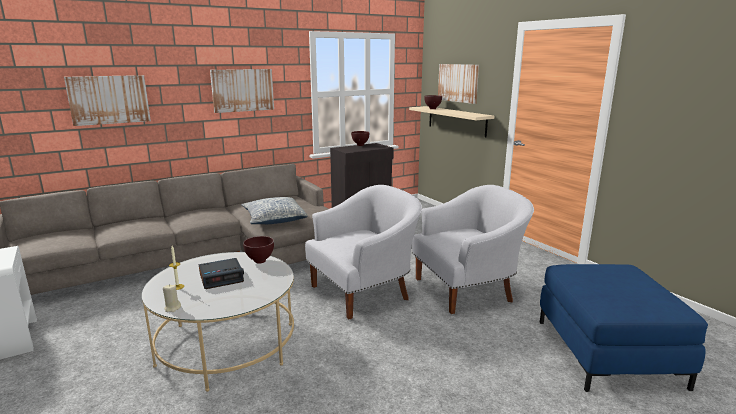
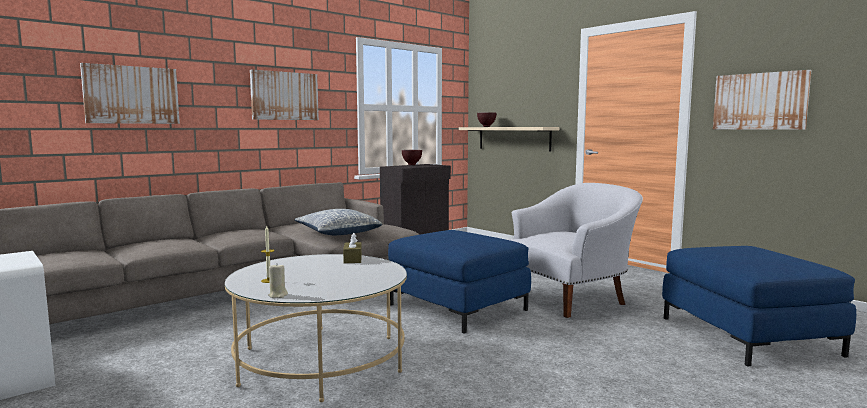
camera: 10 degrees left, 10 degrees down
alarm clock [199,258,244,289] -> none
brown bowl [243,236,274,264] -> brown tissue box [343,232,362,263]
white armchair [305,185,422,319] -> blue ottoman [388,230,531,334]
picture [438,64,479,104] -> picture moved to [713,70,811,130]

